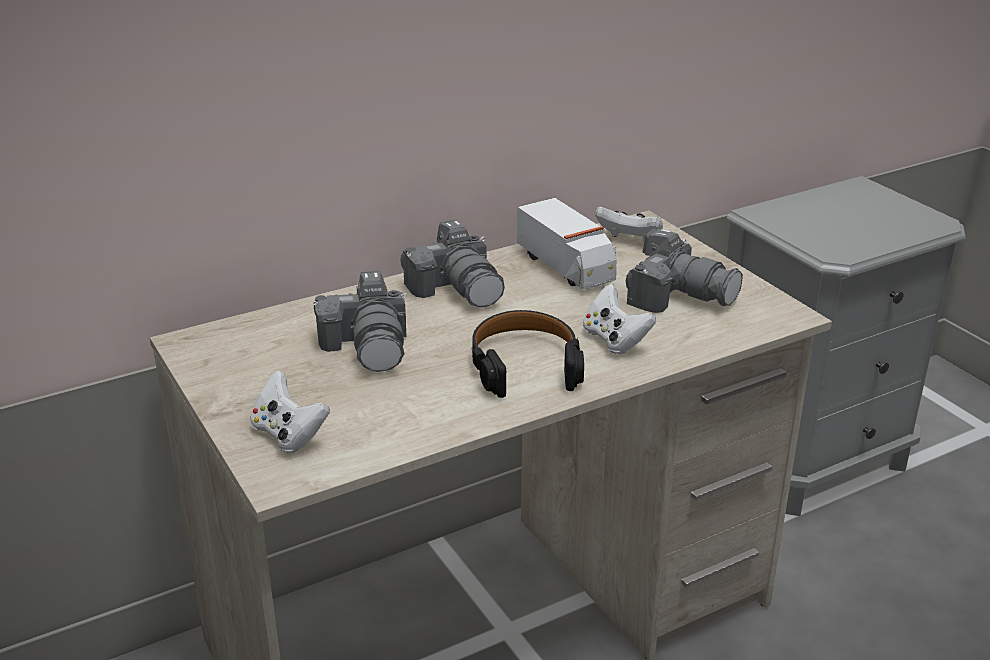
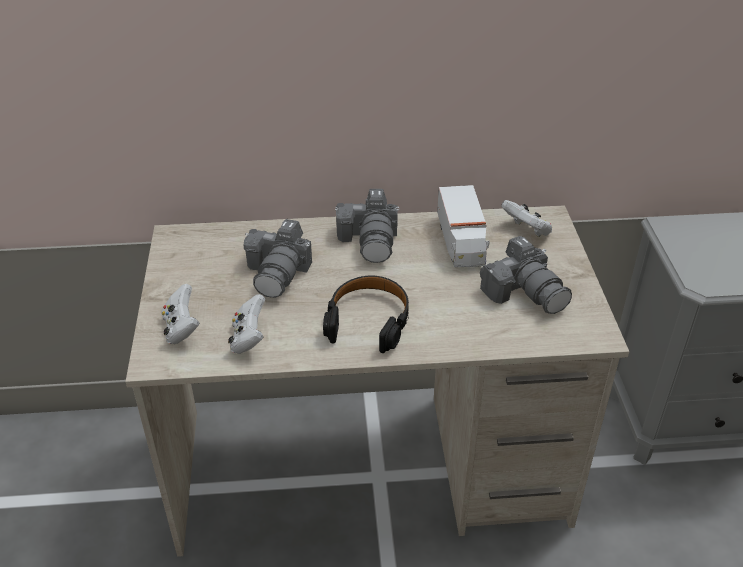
camera: 25 degrees right, 10 degrees up
white game controller [583,284,656,354] -> white game controller moved to [228,294,265,354]

